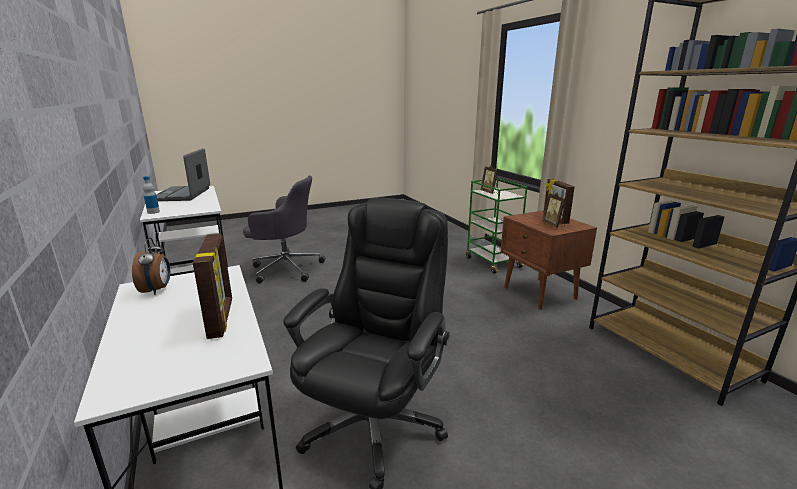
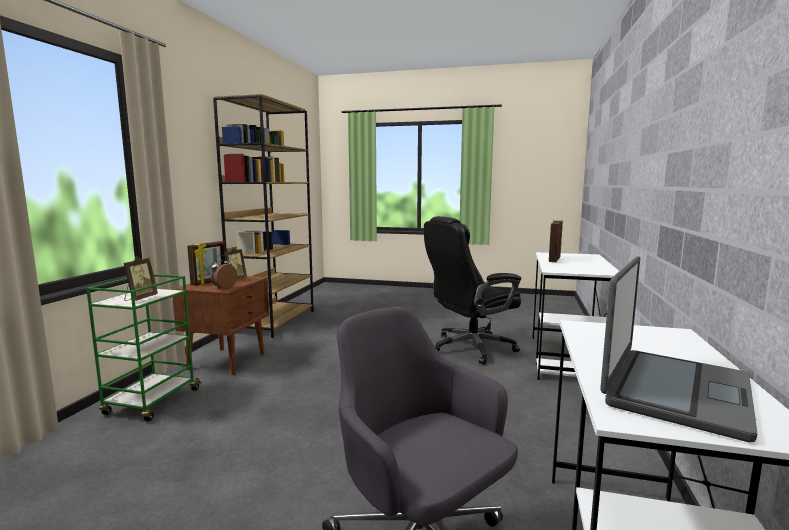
camera: 140 degrees left, 10 degrees down
alarm clock [132,238,170,295] -> alarm clock moved to [211,255,237,289]
bottle [143,176,160,214] -> none

